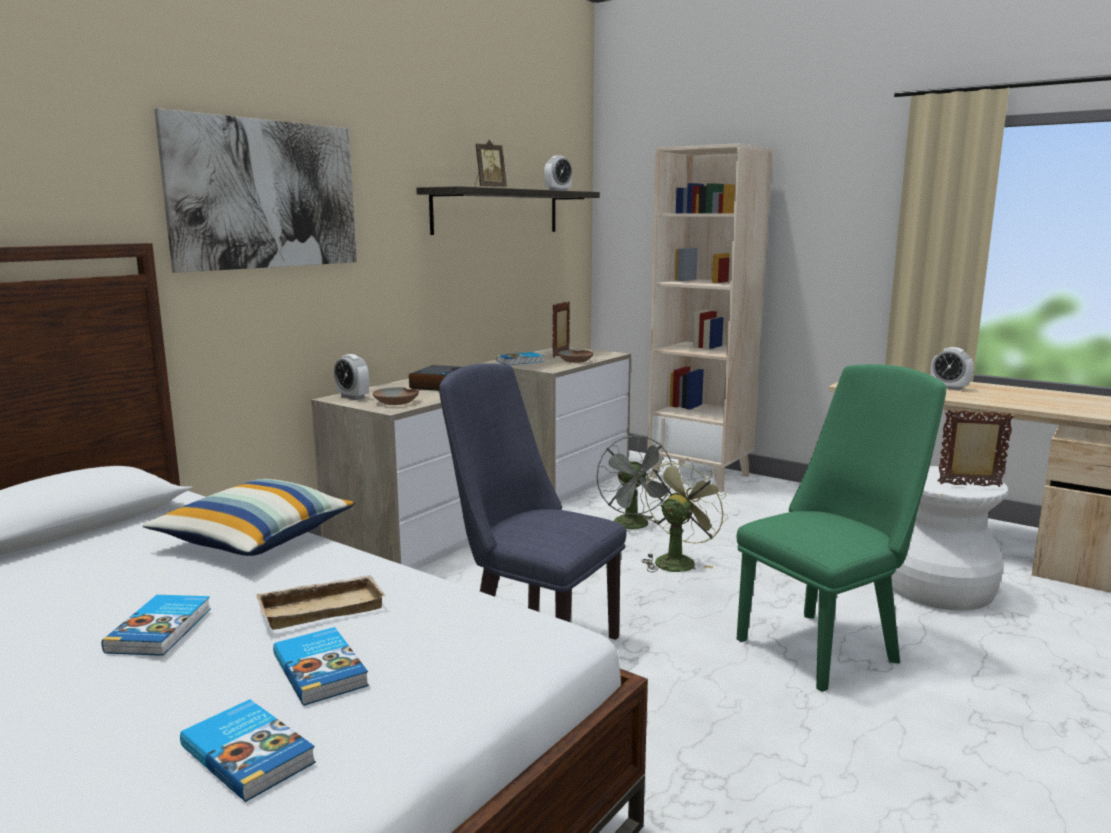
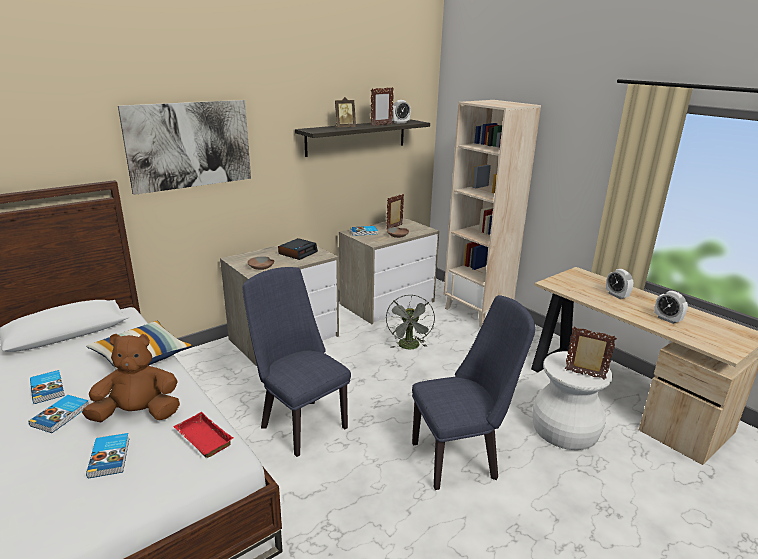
camera: 15 degrees right, 10 degrees up
book [180,699,316,802] -> book moved to [30,370,65,404]
beige tray [256,575,386,630] -> brown plush toy [82,334,180,422]
alarm clock [334,354,369,400] -> alarm clock moved to [654,291,688,324]
green fan [641,458,729,572] -> none
green chair [737,364,946,692] -> blue chair [412,295,535,490]
none -> red tray [173,412,233,458]
none -> picture frame [371,87,394,126]

